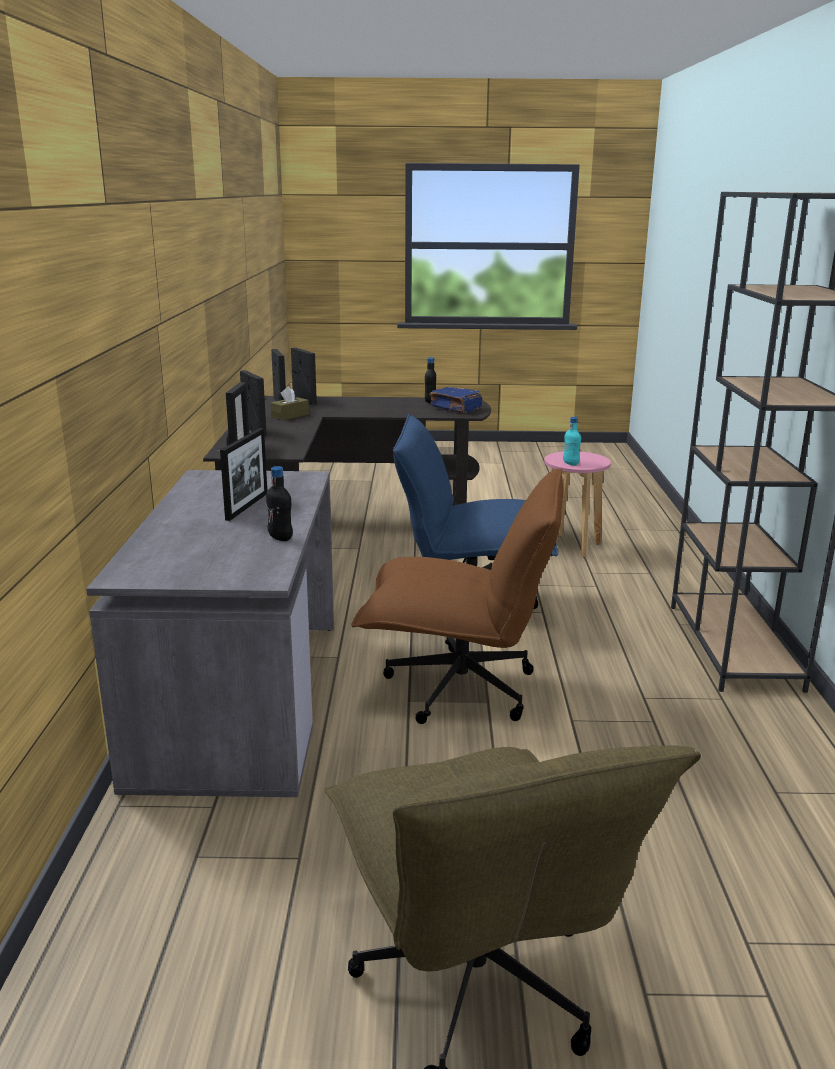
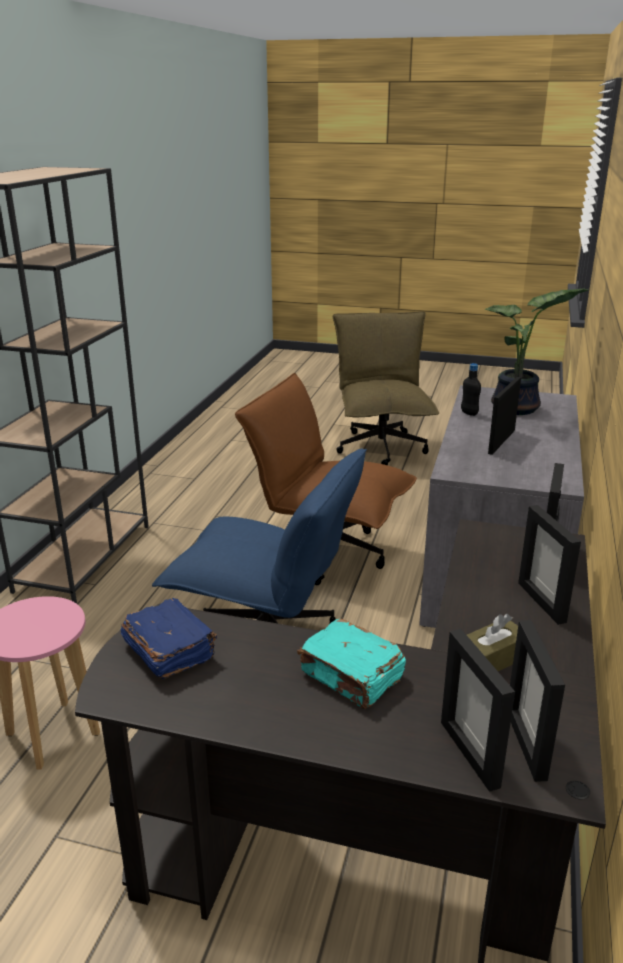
camera: 165 degrees left, 5 degrees up
black bottle [425,357,436,403] -> none
turquoise bottle [563,417,581,466] -> none
none -> turquoise book [297,618,406,709]
none -> potted plant [484,288,588,415]

